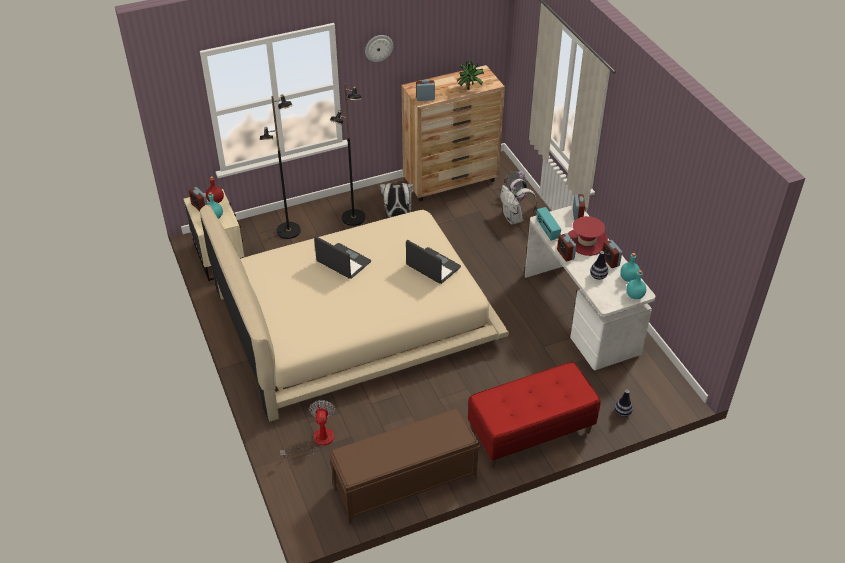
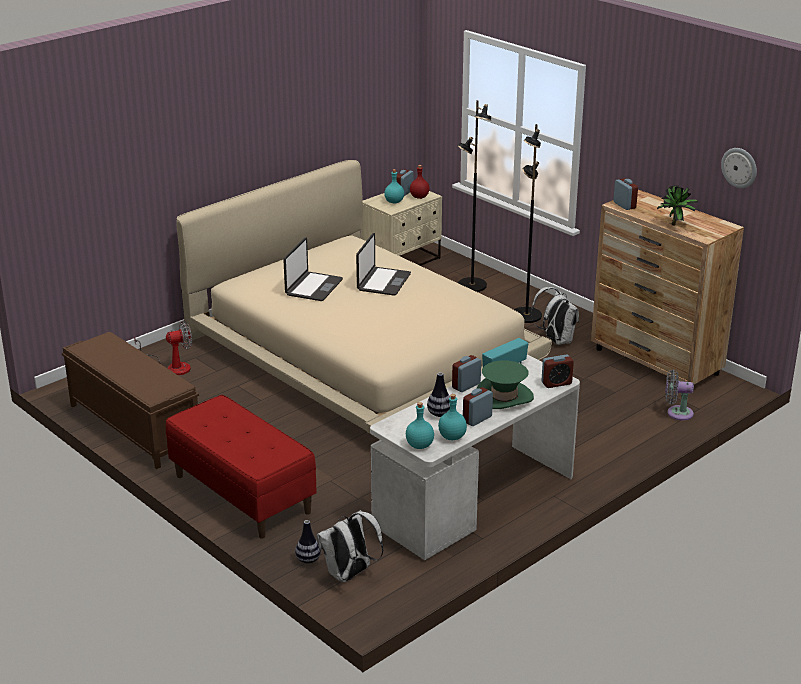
camera: 70 degrees right, 15 degrees down
wall clock [365,35,393,62] -> wall clock moved to [721,148,757,188]
laptop [406,240,461,284] -> laptop moved to [284,238,343,301]
white backpack [500,179,537,225] -> white backpack moved to [317,510,384,582]
red hat [568,216,608,256] -> green hat [476,360,534,409]

